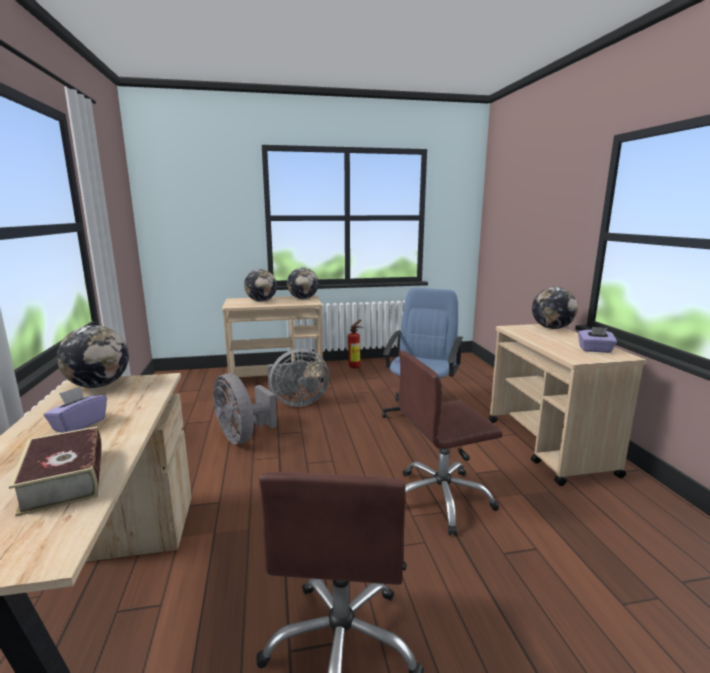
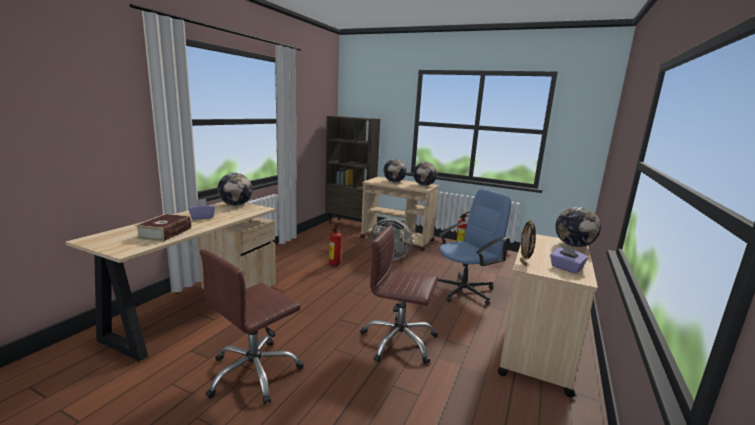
camera: 35 degrees right, 0 degrees up
grey fan [213,373,277,444] -> fire extinguisher [329,224,342,266]
none -> brown bookcase [325,116,380,225]
none -> picture frame [520,219,536,267]

